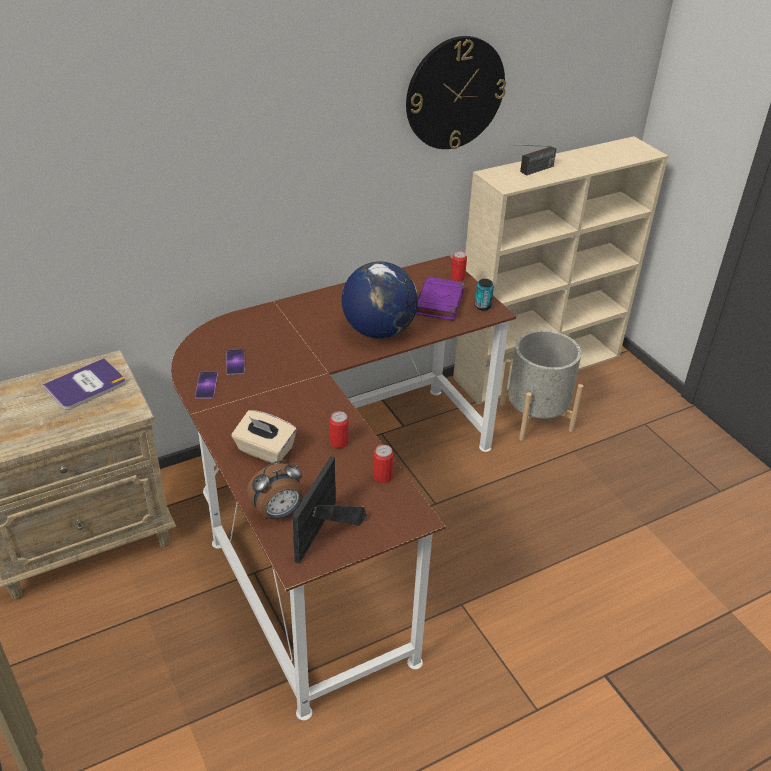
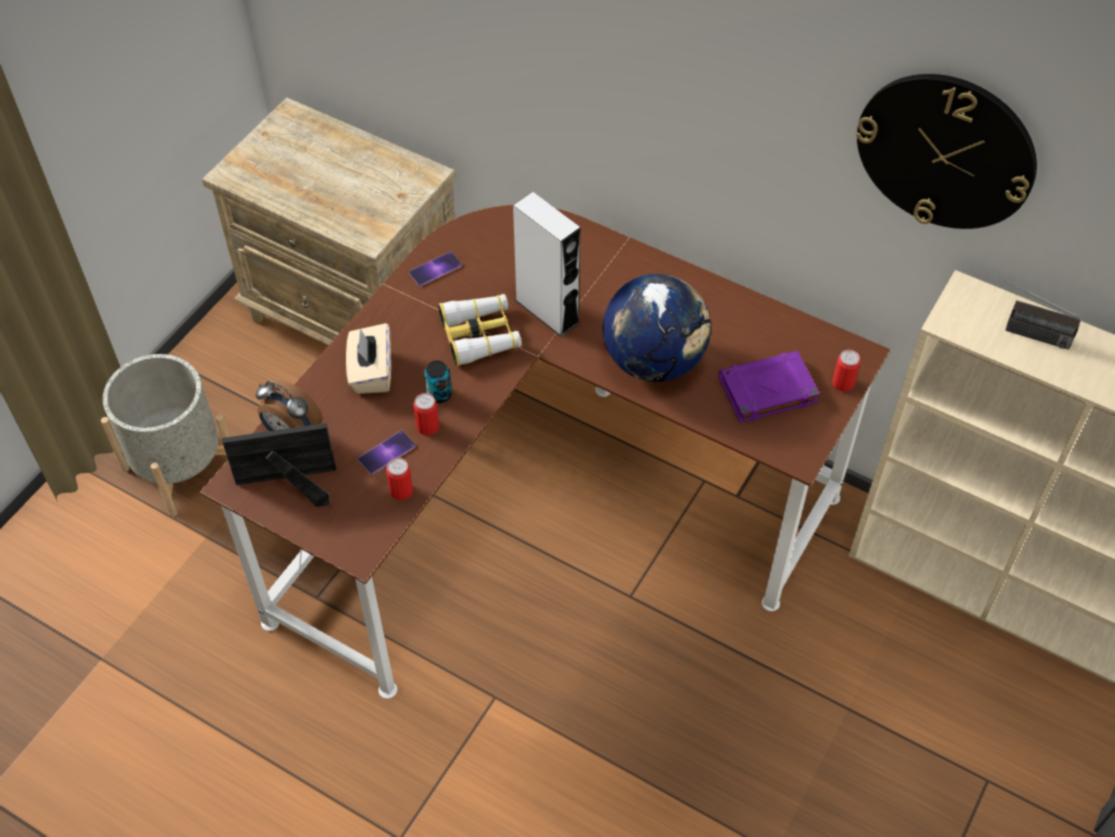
camera: 60 degrees right, 15 degrees up
book [43,358,126,410] -> none
phone [226,349,245,375] -> phone moved to [358,430,416,475]
can [475,279,494,310] -> can moved to [424,361,452,403]
grey planter [500,330,583,441] -> grey planter moved to [101,354,229,516]
none -> binoculars [438,294,522,366]
none -> grey speaker [513,192,580,337]

